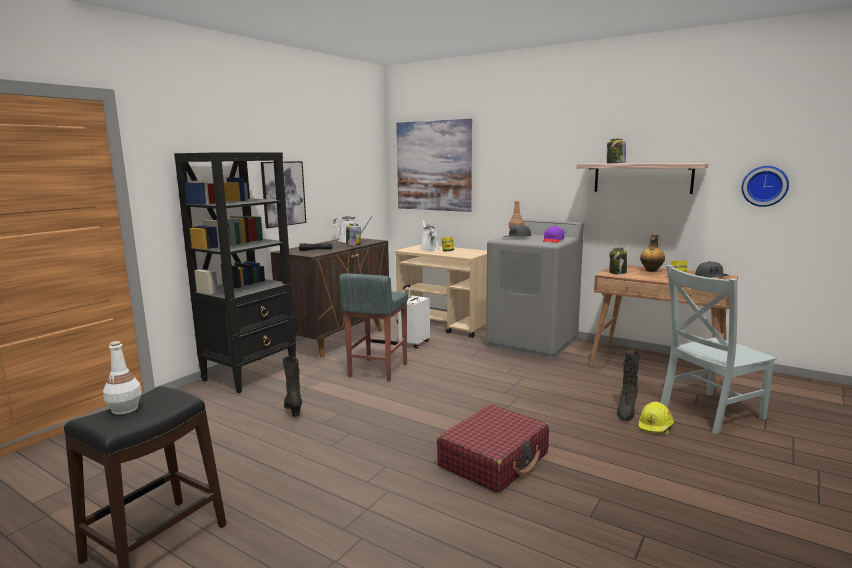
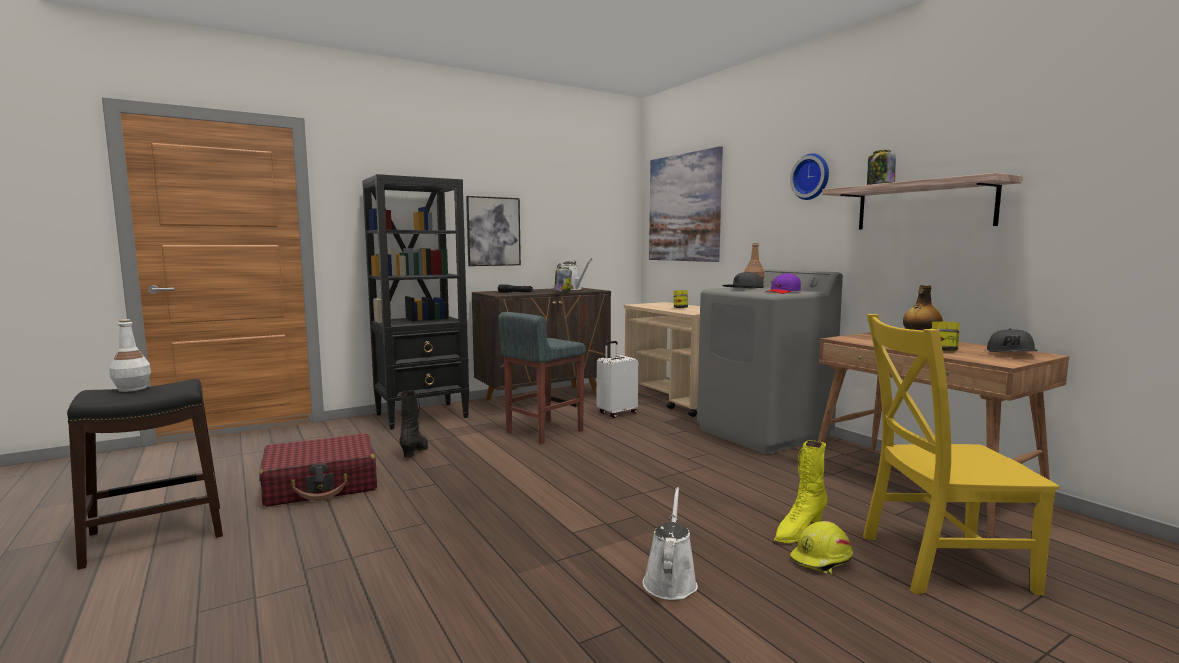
camera: 25 degrees right, 5 degrees down
white watering can [420,220,439,251] -> white watering can moved to [643,487,698,600]
red suitcase [437,404,549,493] -> red suitcase moved to [259,433,377,507]
jar [609,247,627,274] -> none
black boot [617,350,641,421] -> yellow boot [774,440,827,543]
grey chair [660,265,777,434] -> yellow chair [863,314,1059,595]
wall clock [741,166,789,207] -> wall clock moved to [790,153,829,200]

